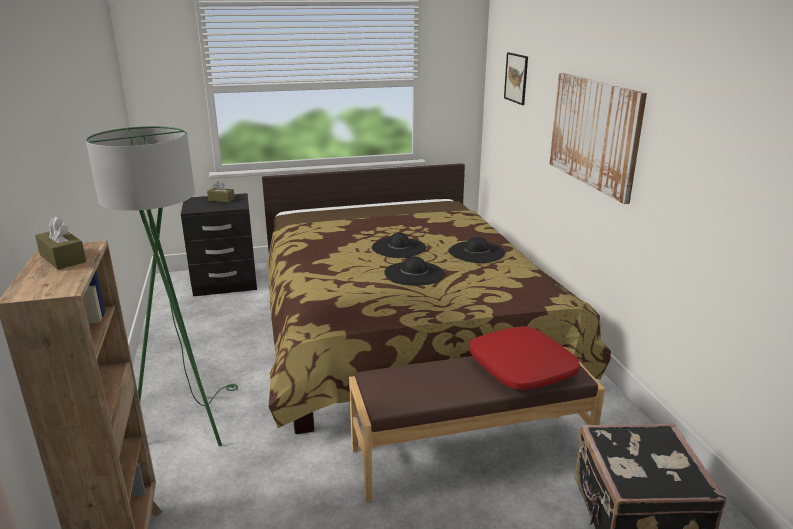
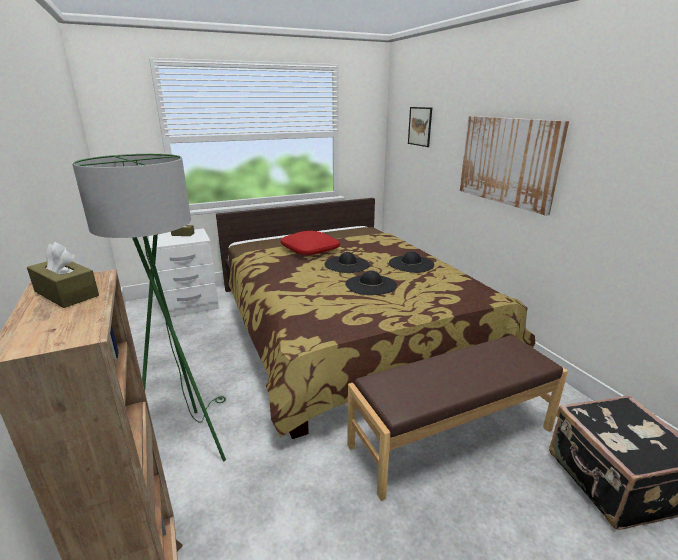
camera: 10 degrees left, 0 degrees up
black nightstand [181,193,257,296] -> white nightstand [149,228,219,319]
red pillow [469,326,580,390] -> red pillow moved to [281,231,340,255]

